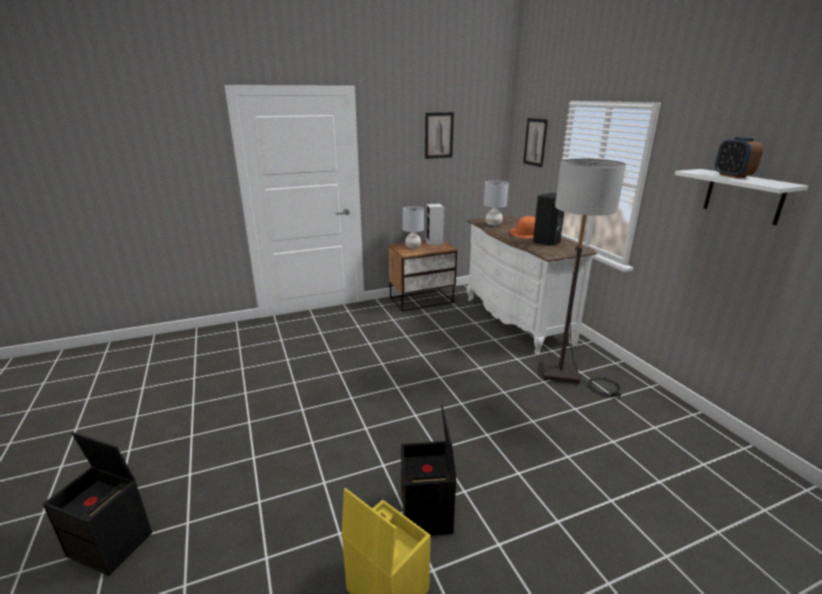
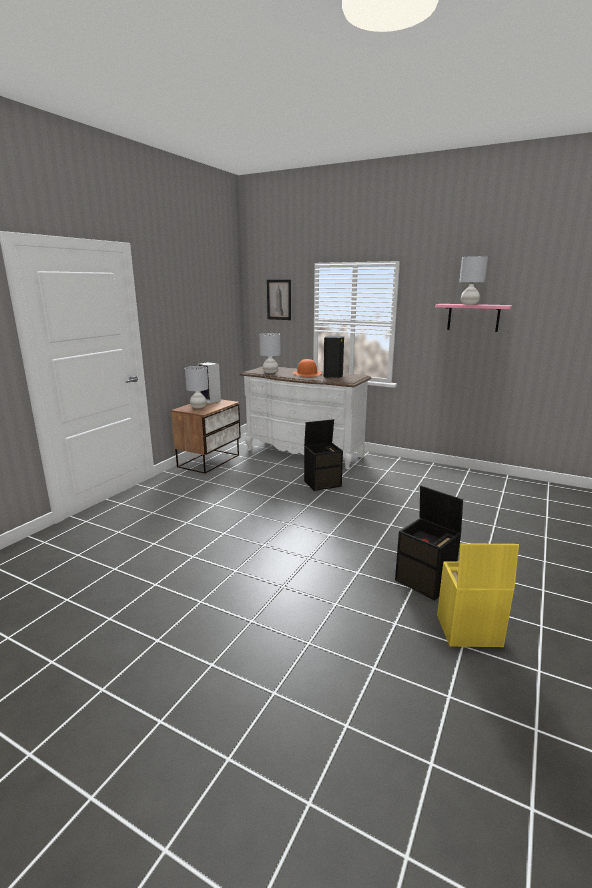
camera: 40 degrees left, 5 degrees down
black storage box [43,432,152,576] -> black storage box moved to [304,419,343,491]
picture [425,112,454,159] -> none
floor lamp [542,159,626,398] -> none
white shelf [675,169,808,225] -> pink shelf [435,304,512,332]
alarm clock [715,137,763,178] -> grey table lamp [459,256,488,305]

